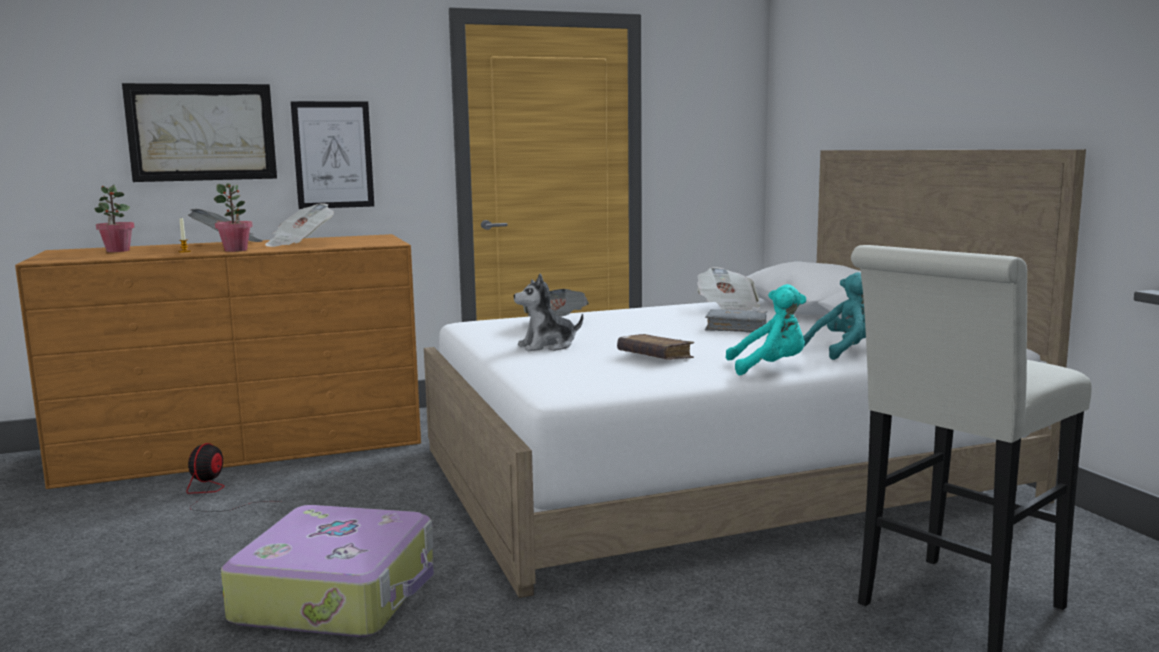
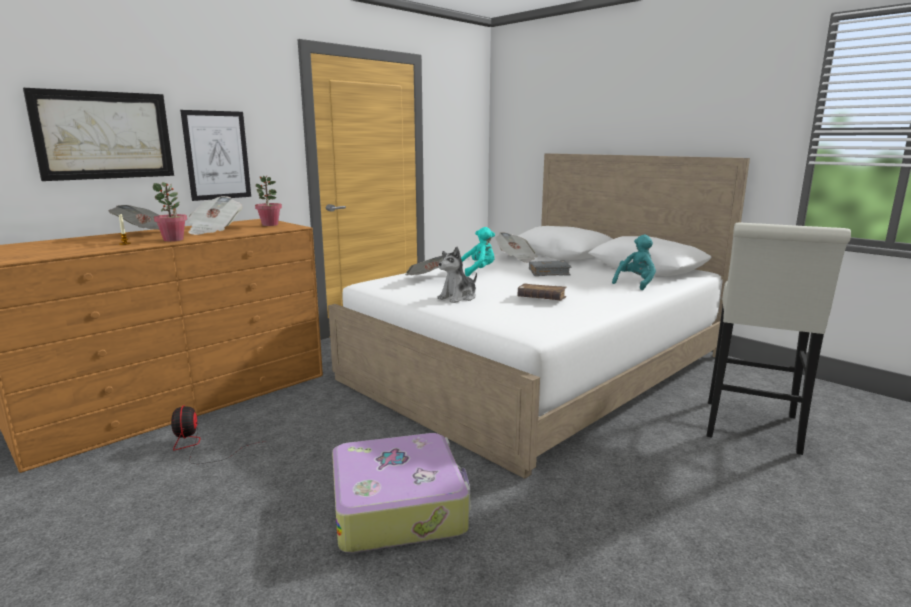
camera: 25 degrees left, 5 degrees up
potted plant [94,185,135,252] -> potted plant moved to [255,176,282,226]
turquoise plush toy [726,284,806,375] -> turquoise plush toy moved to [461,227,495,277]

